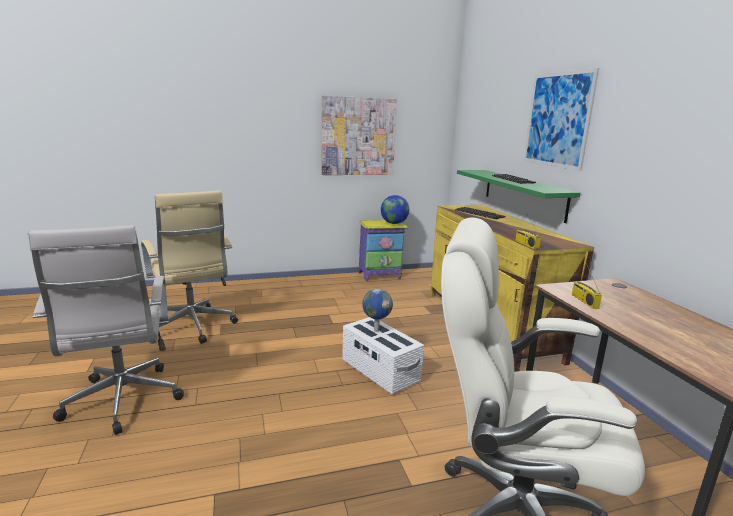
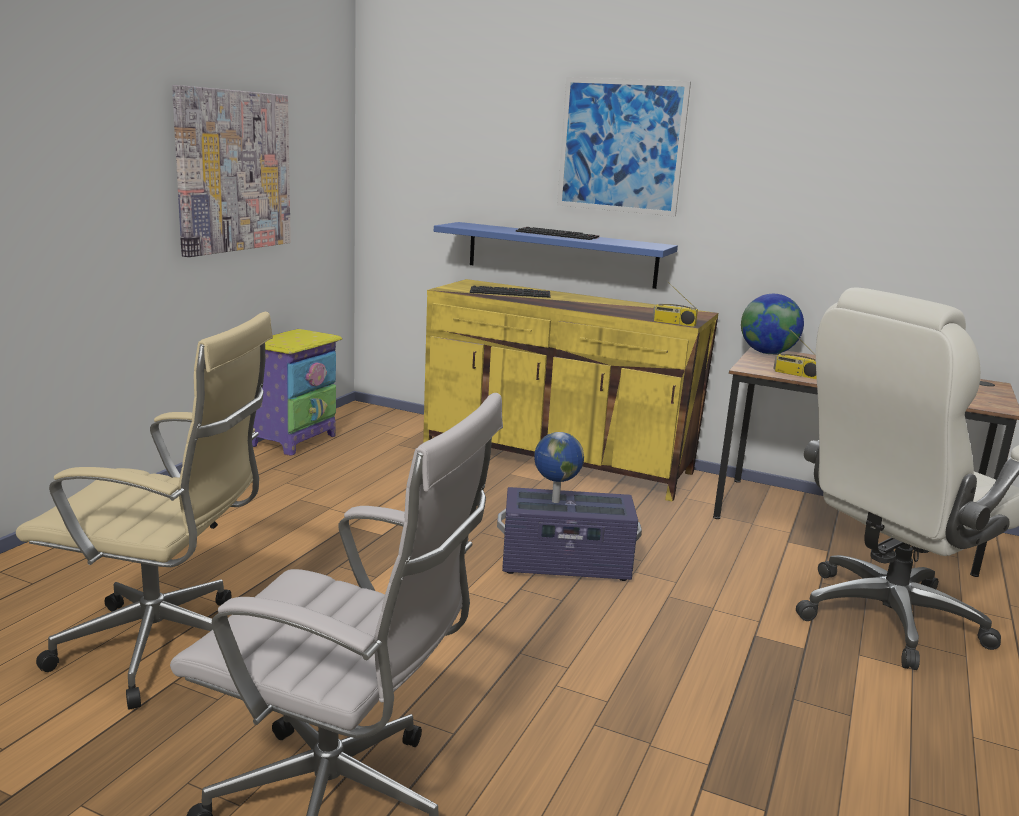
camera: 50 degrees left, 0 degrees up
white storage box [342,317,424,394] -> purple storage box [497,487,642,581]
globe [381,195,409,224] -> globe moved to [741,294,804,354]
green shelf [457,170,581,223] -> blue shelf [434,222,678,289]

